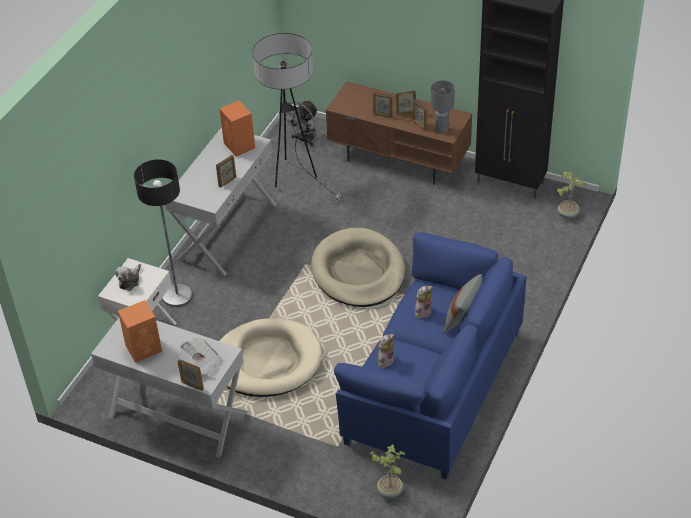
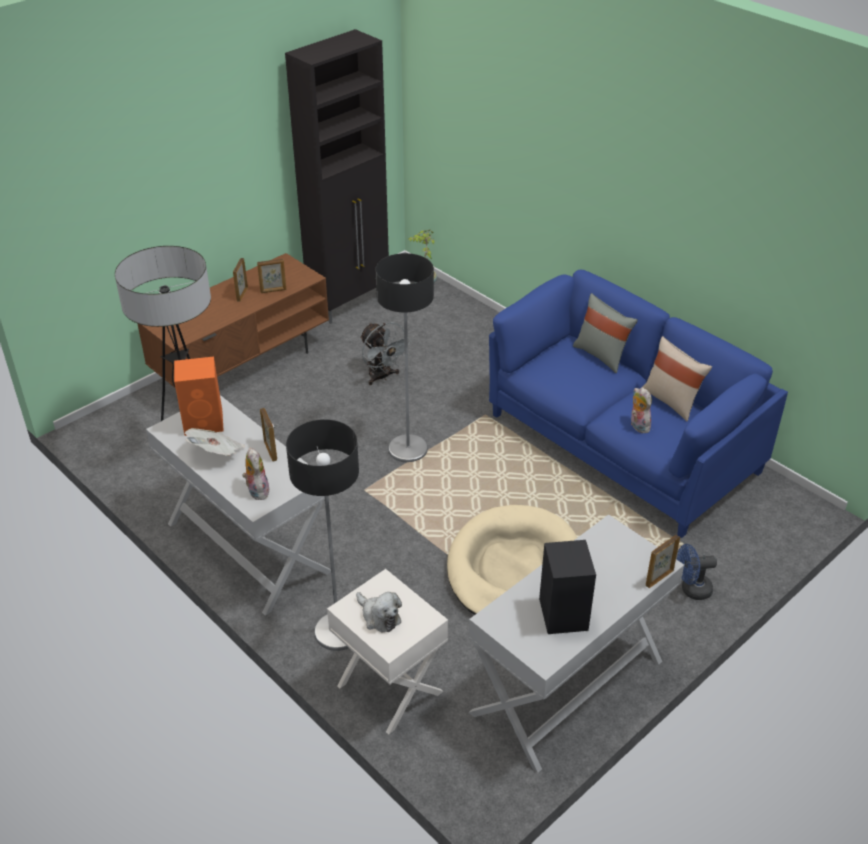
camera: 70 degrees left, 5 degrees down
orange speaker [118,300,162,363] -> black speaker [539,540,596,634]
newspaper [179,338,222,378] -> newspaper moved to [185,428,245,456]
grey fan [281,100,318,146] -> grey fan moved to [360,322,411,385]
beige dog bed [311,228,405,307] -> floor lamp [375,253,434,463]
potted plant [370,445,405,499] -> none
picture frame [373,92,393,118] -> none
plush toy [415,286,433,318] -> plush toy moved to [242,448,269,500]
grey table lamp [431,80,455,134] -> none
none -> beige pillow [643,336,712,421]
none -> blue fan [677,544,717,600]

